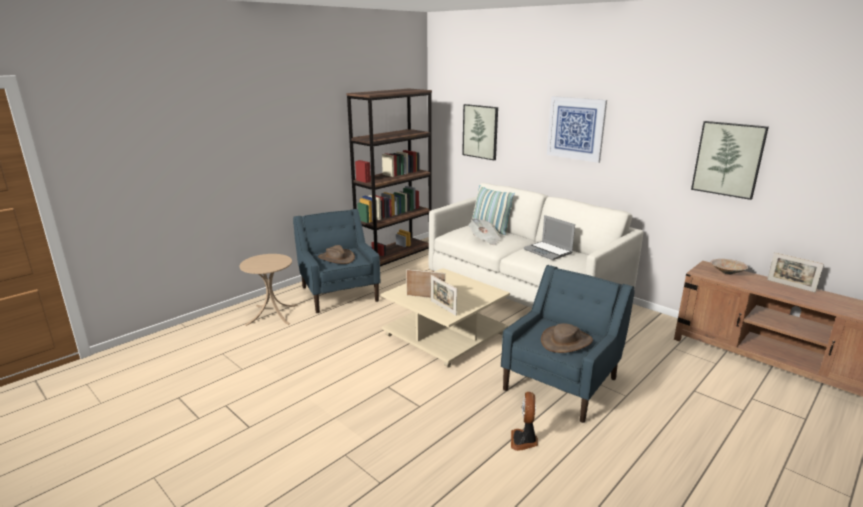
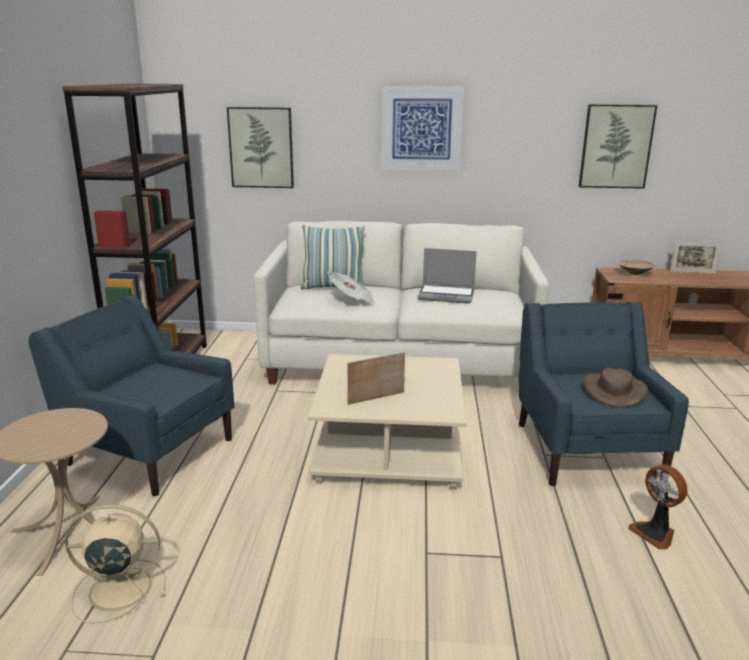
camera: 40 degrees left, 0 degrees up
brown hat [318,245,355,264] -> none
picture frame [431,275,457,316] -> none
none -> beige fan [65,504,166,624]

